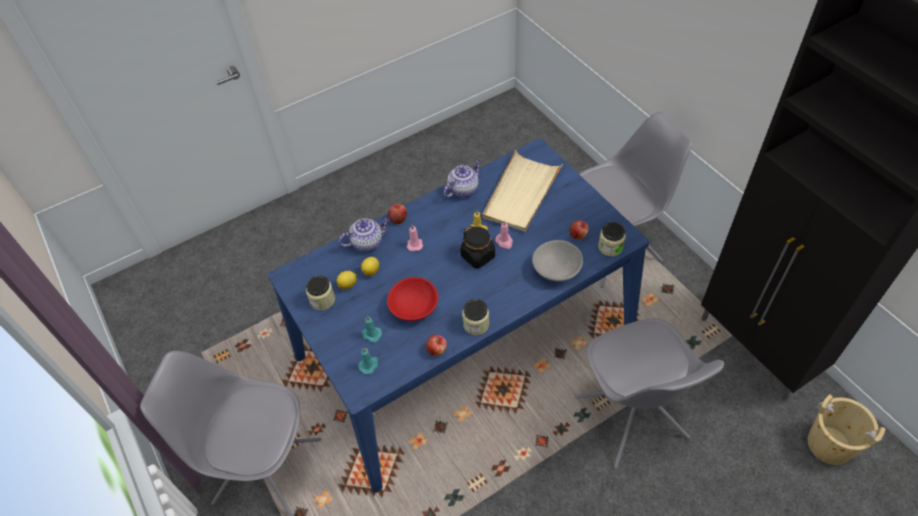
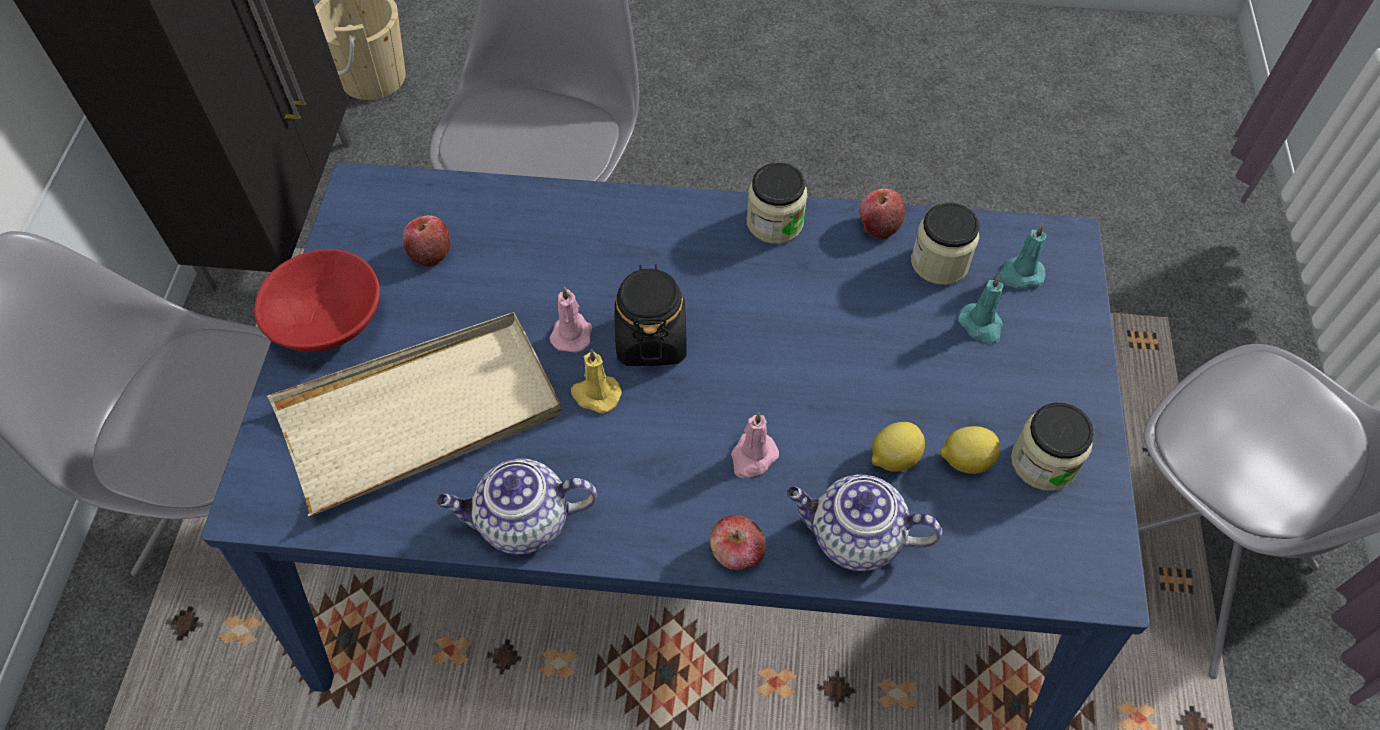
camera: 145 degrees left, 5 degrees up
red bowl [387,277,438,321] -> red bowl moved to [254,249,380,352]
grey bowl [532,240,583,282] -> none
jar [598,222,626,256] -> jar moved to [911,203,980,285]

